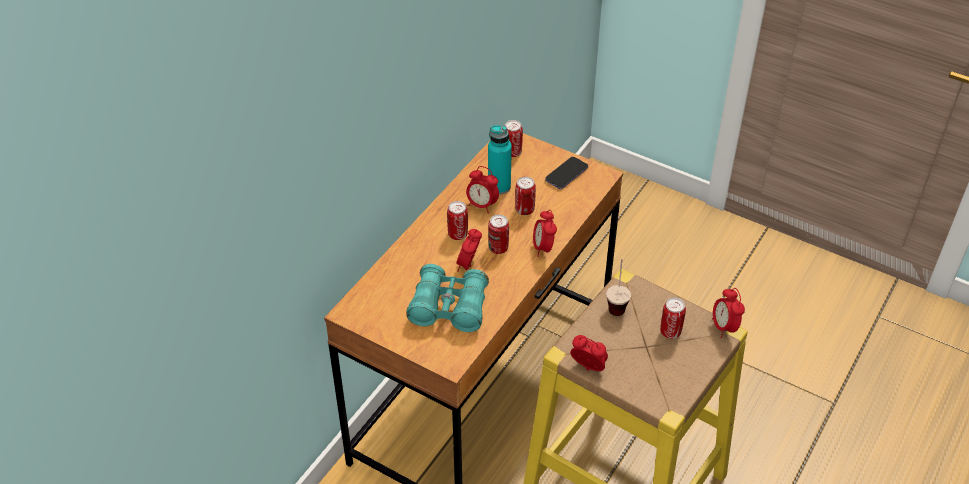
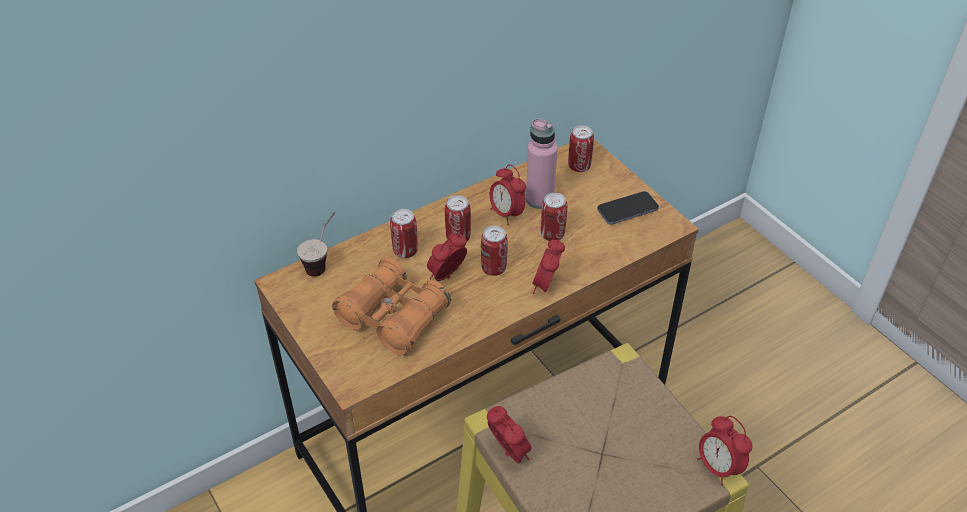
camera: 25 degrees right, 0 degrees up
turquoise binoculars [406,264,489,332] -> orange binoculars [332,257,451,356]
turquoise bottle [488,125,512,195] -> pink bottle [526,119,558,209]
cup [606,259,631,316] -> cup moved to [297,212,335,277]
can [660,298,686,339] -> can moved to [390,209,418,258]
alarm clock [712,288,745,338] -> alarm clock turned 45 degrees counterclockwise [697,416,753,486]

